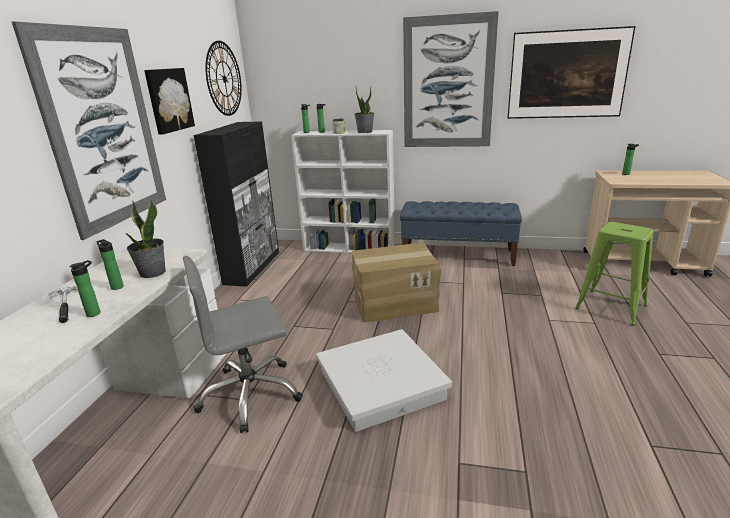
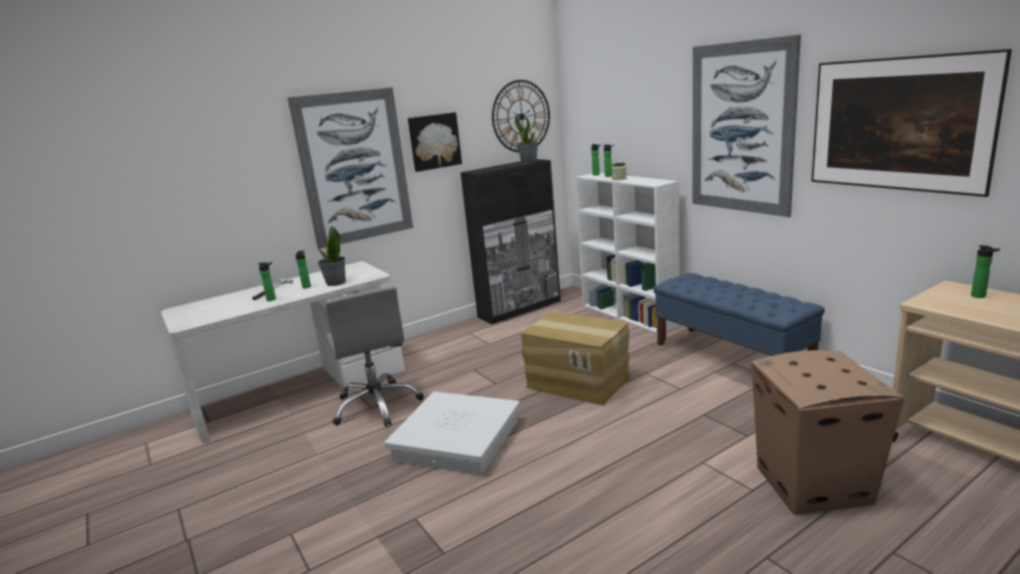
camera: 45 degrees right, 5 degrees down
grey office chair [183,256,303,433] -> grey office chair turned 135 degrees counterclockwise [326,286,424,427]
potted plant [355,87,374,133] -> potted plant moved to [514,115,538,164]
green stool [575,222,654,326] -> cardboard box [751,350,904,515]

